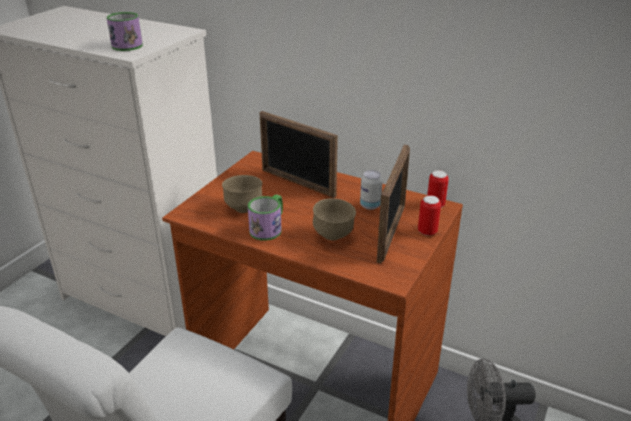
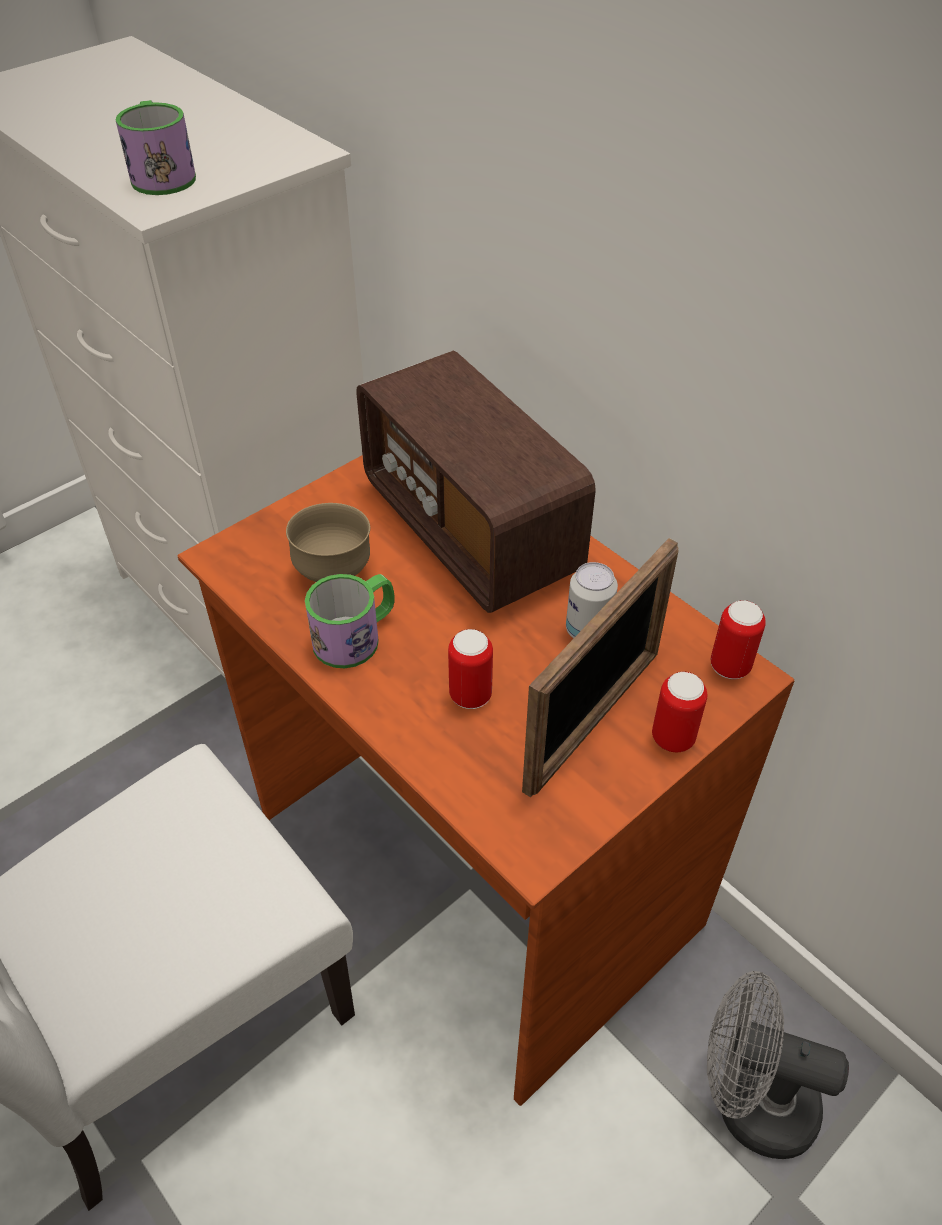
camera: 20 degrees right, 15 degrees up
picture frame [259,111,338,198] -> radio [356,351,596,613]
brown bowl [313,198,356,240] -> can [448,629,493,709]

